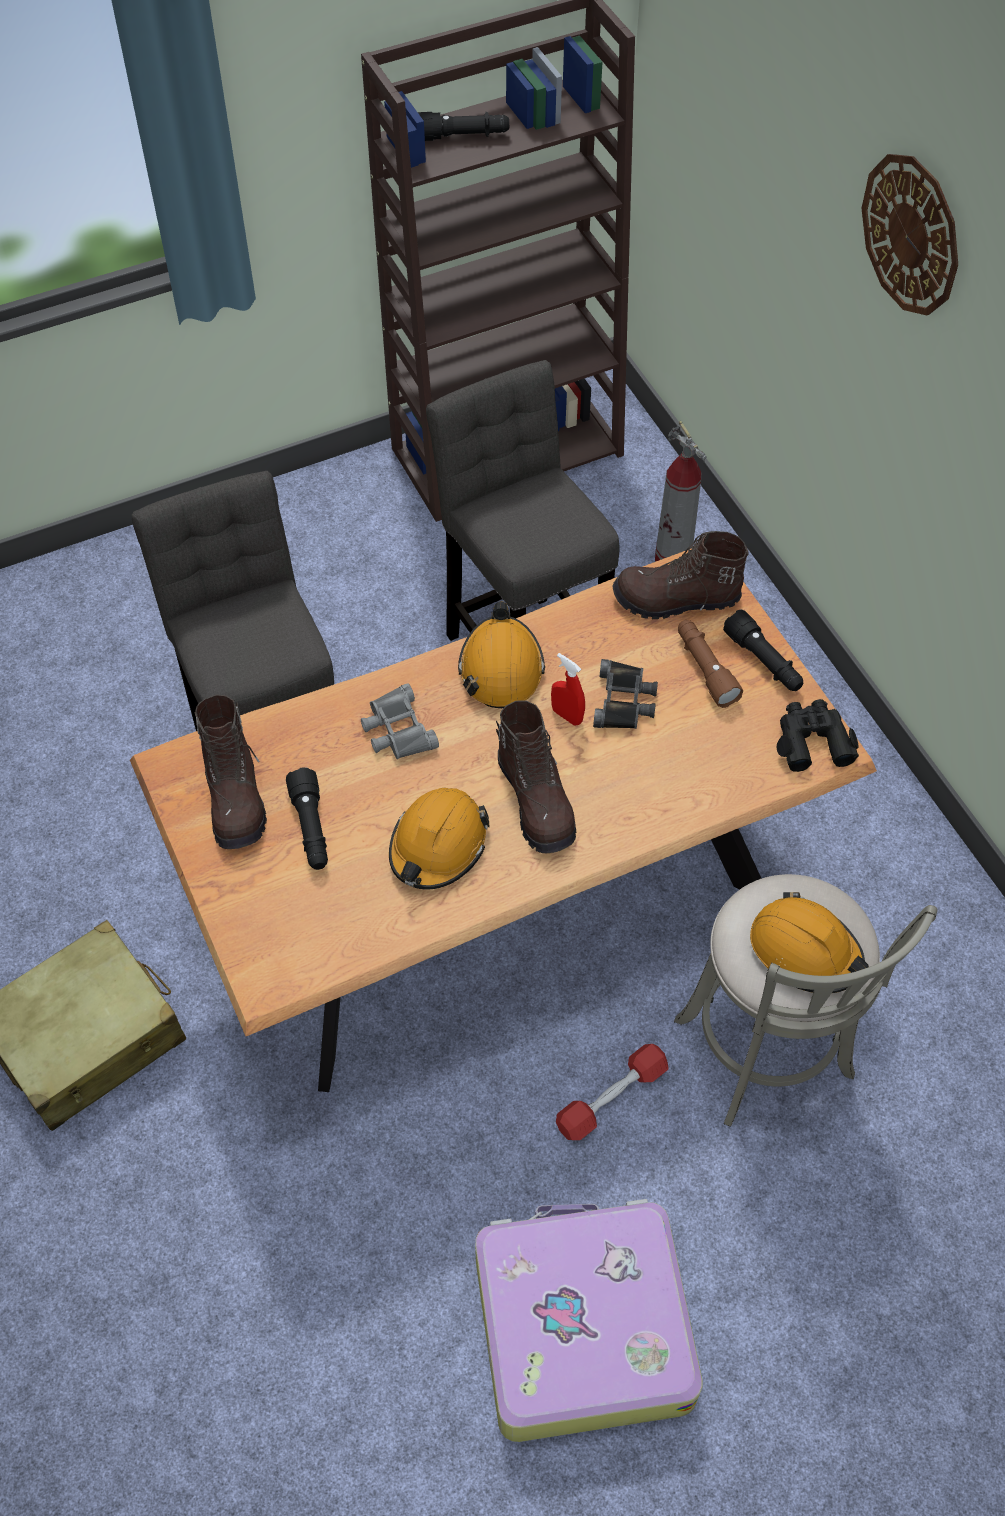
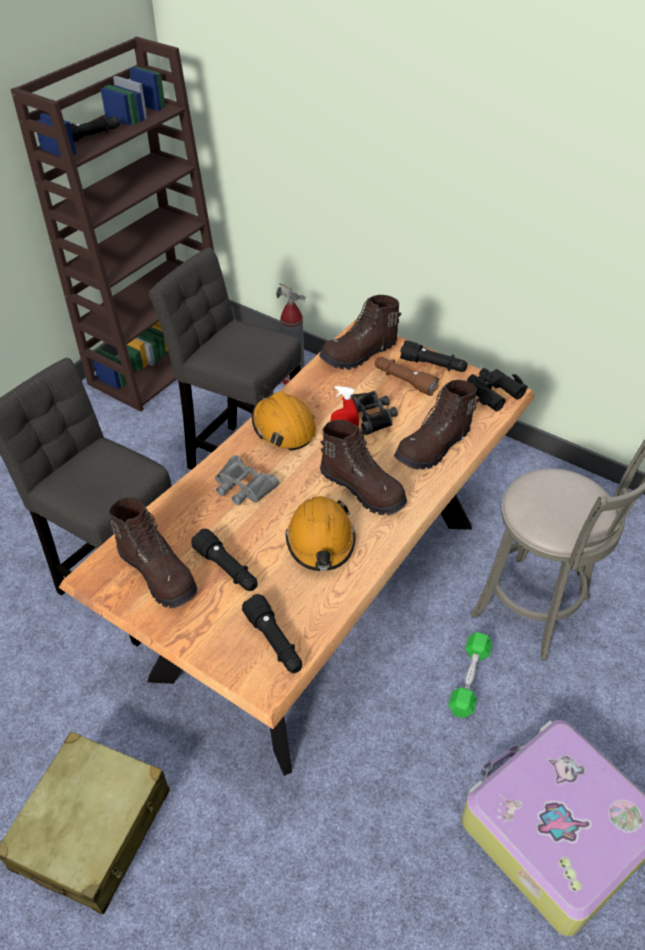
camera: 30 degrees left, 10 degrees down
red dumbbell [556,1044,669,1140] -> green dumbbell [449,632,492,718]
orange hard hat [750,892,869,993] -> none
wall clock [861,154,958,315] -> none
none -> black flashlight [242,594,302,673]
none -> brown boot [394,380,480,470]

